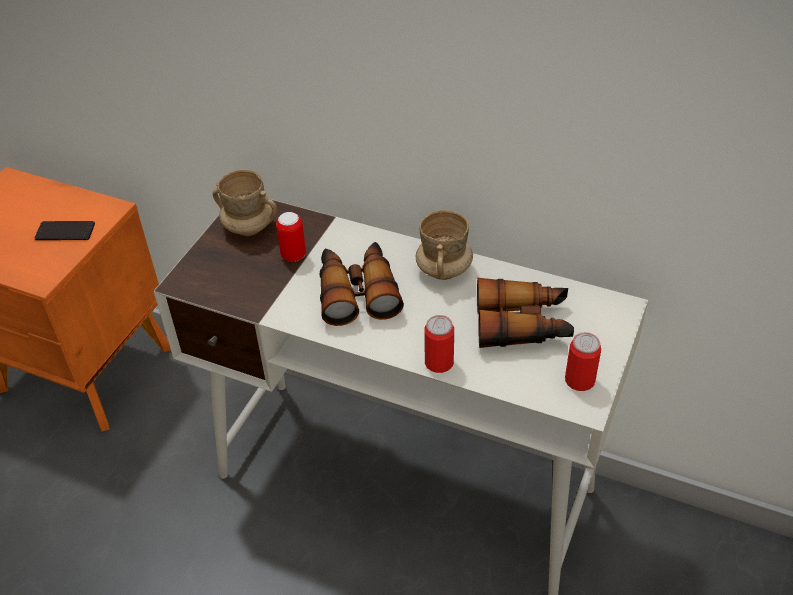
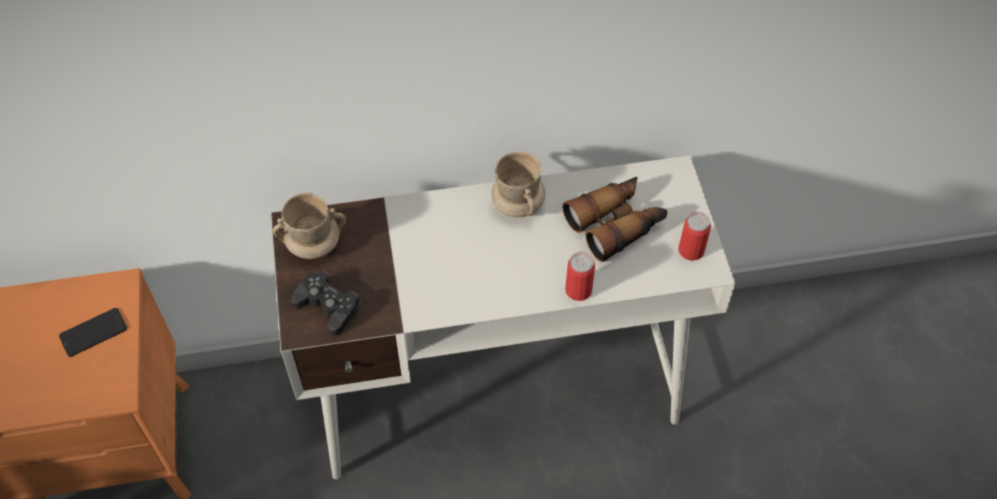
camera: 35 degrees left, 10 degrees up
can [276,212,306,262] -> none
binoculars [320,242,404,326] -> none
none -> black game controller [291,271,361,336]

